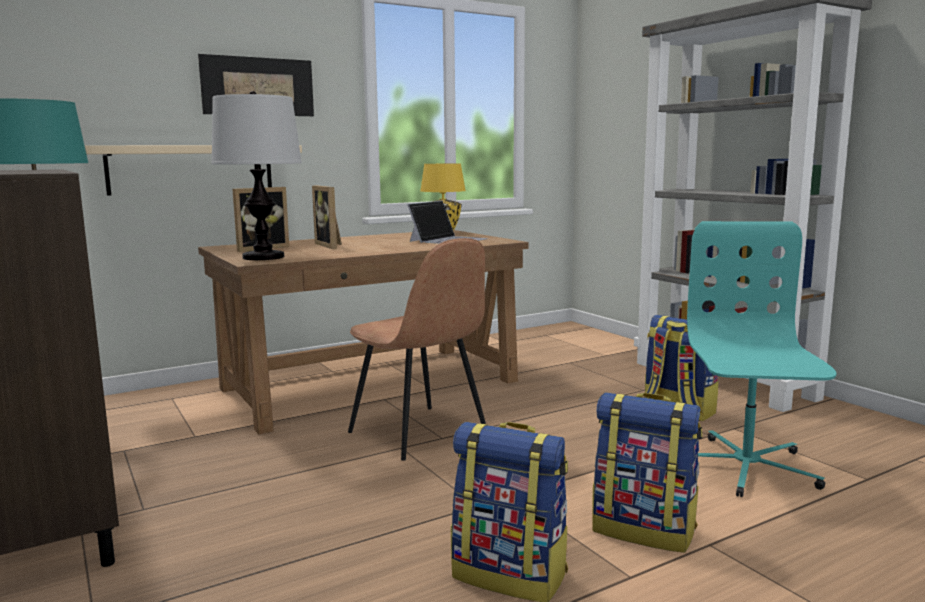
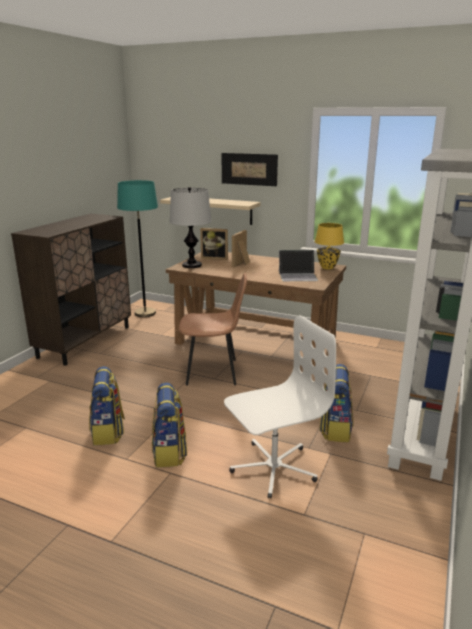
camera: 55 degrees right, 10 degrees up
brown chair [348,238,486,460] -> brown chair turned 105 degrees counterclockwise [179,273,247,386]
turquoise office chair [687,221,837,497] -> white office chair [224,315,336,499]

